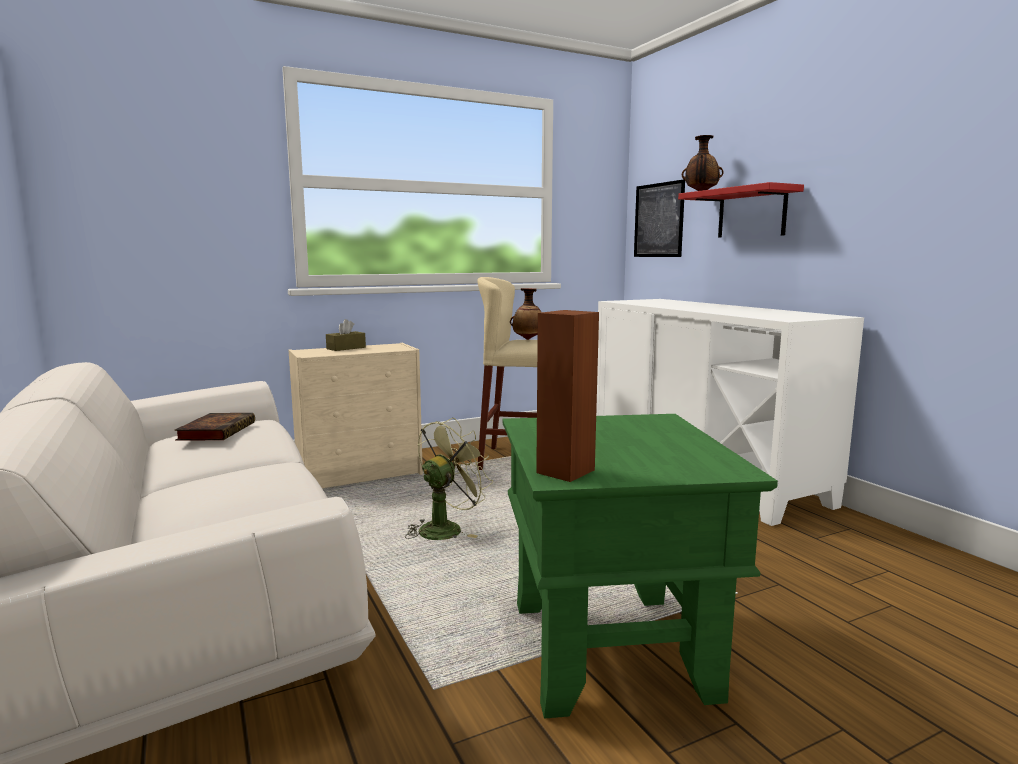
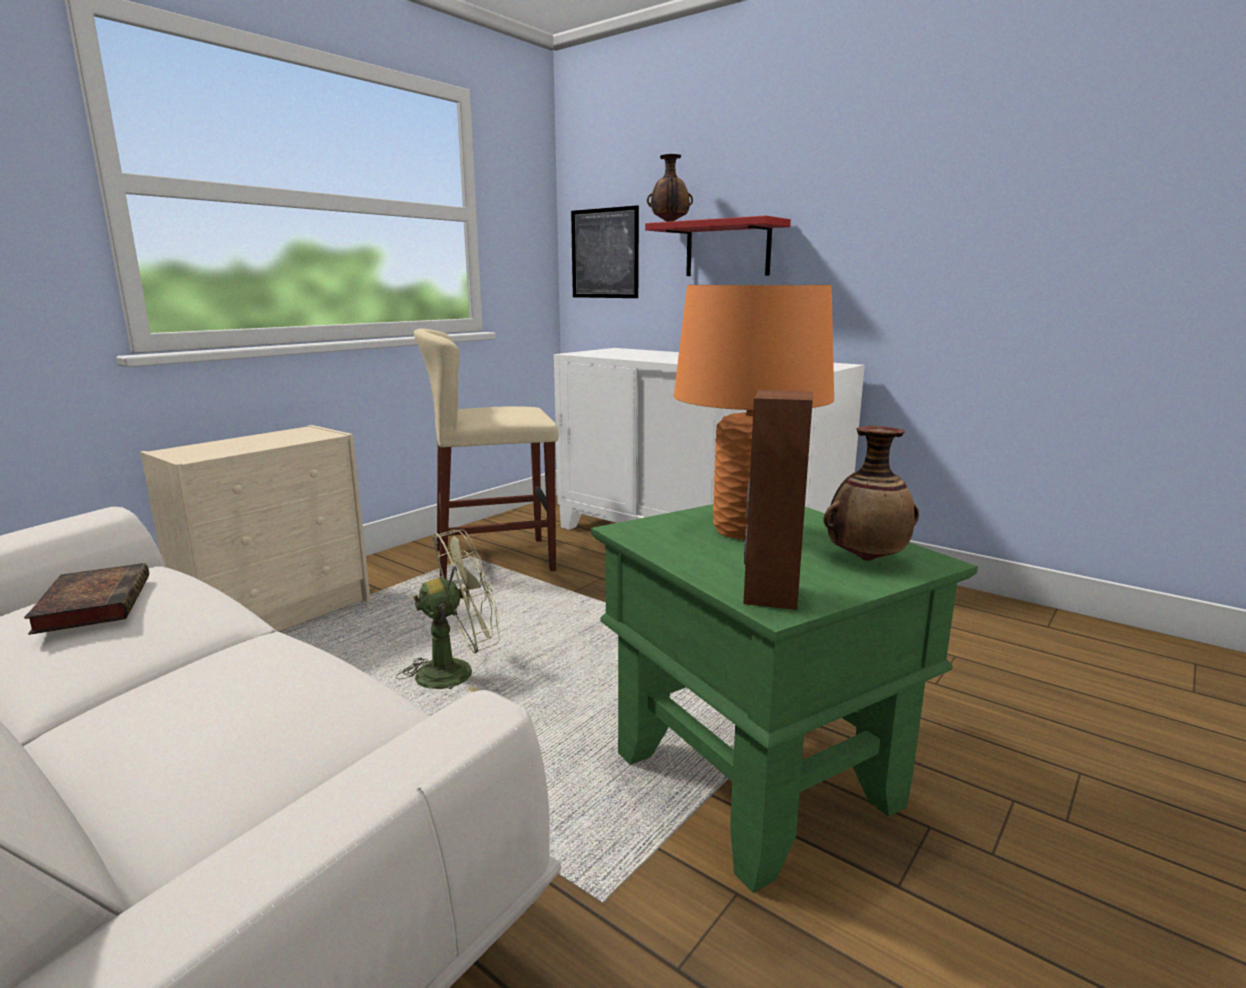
camera: 25 degrees left, 5 degrees up
brown tissue box [326,319,366,351] -> none
green fan [405,418,493,540] -> green fan turned 45 degrees clockwise [396,529,500,692]
vase [510,288,542,340] -> vase moved to [823,426,919,561]
none -> orange table lamp [674,285,834,540]

